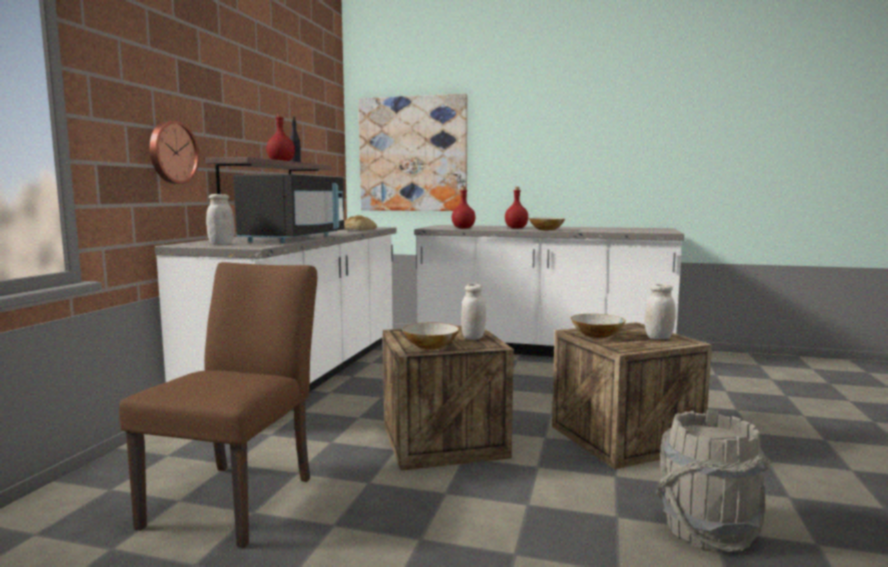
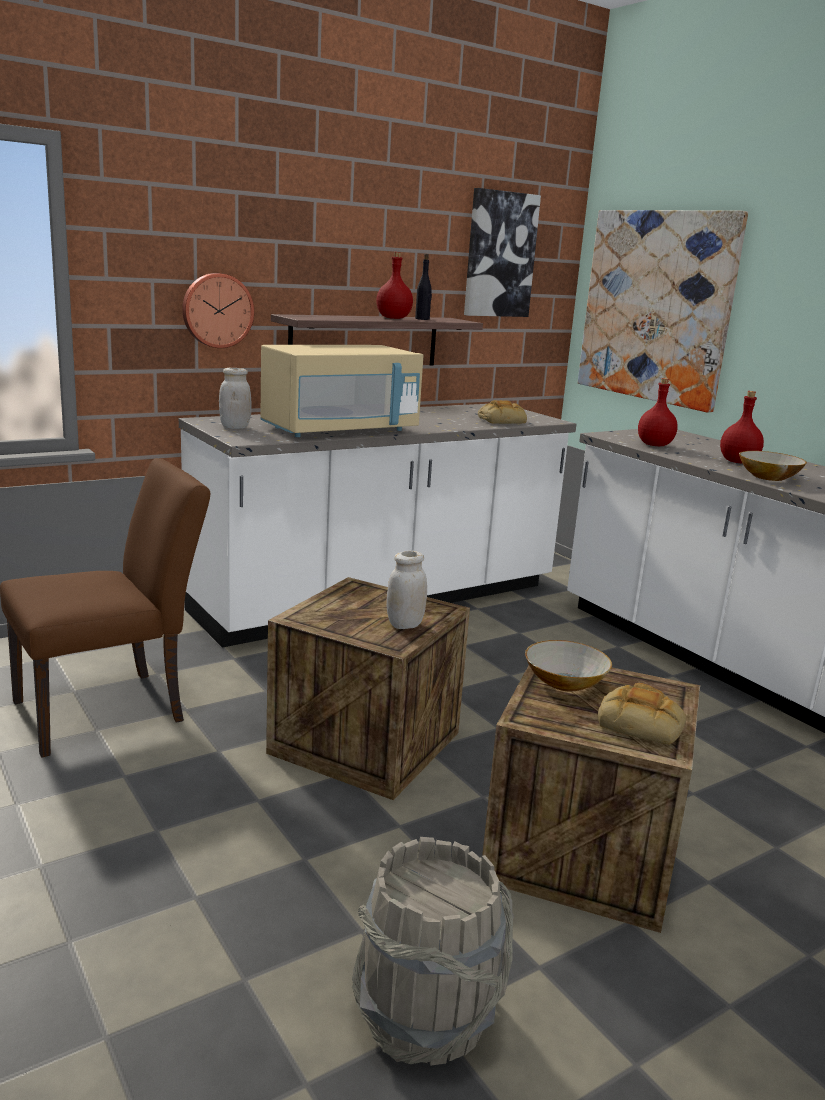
camera: 40 degrees right, 10 degrees up
black microwave [233,174,345,243] -> beige microwave [261,345,424,437]
bowl [402,323,460,350] -> none
white jar [644,284,676,339] -> bread [598,683,686,745]
none -> picture [464,188,541,317]

